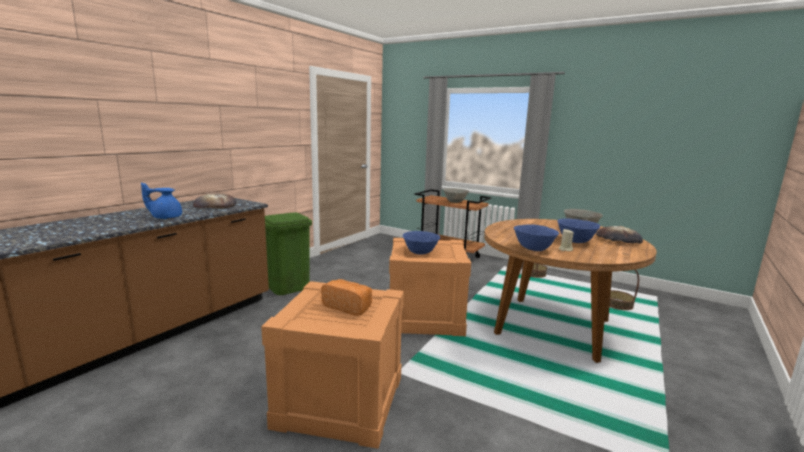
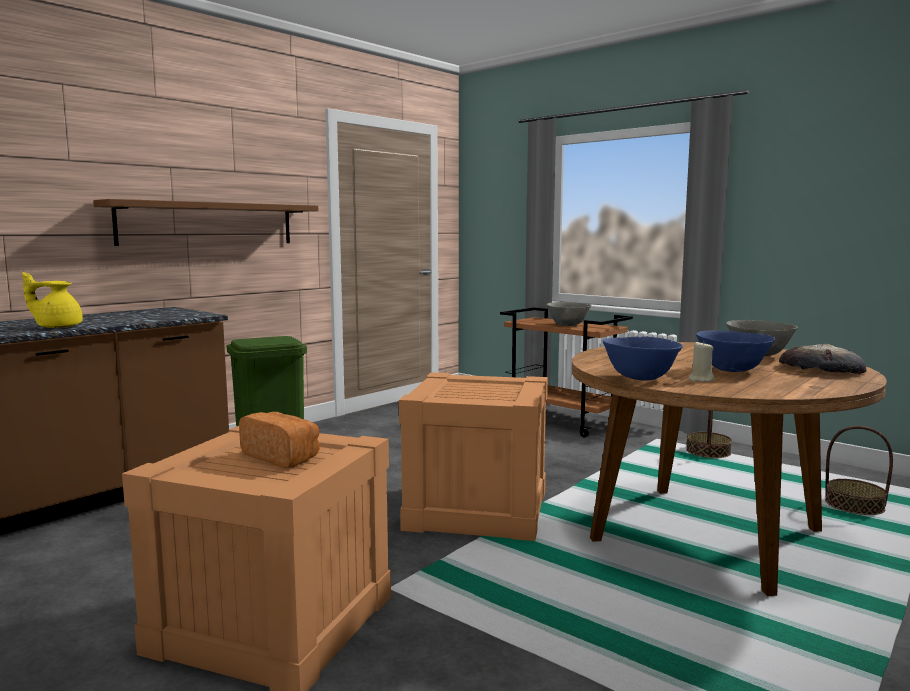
camera: 10 degrees right, 5 degrees down
blue teapot [141,182,182,219] -> yellow teapot [22,272,83,328]
bread [193,193,236,209] -> none
blue bowl [403,231,440,254] -> none
none -> brown shelf [93,199,318,246]

